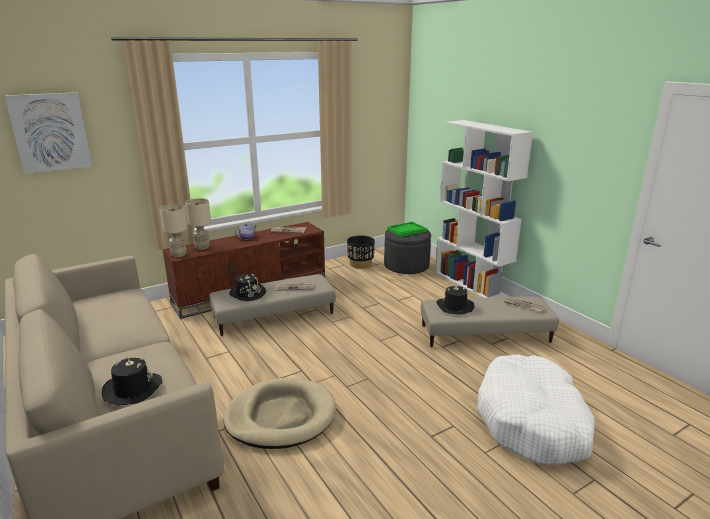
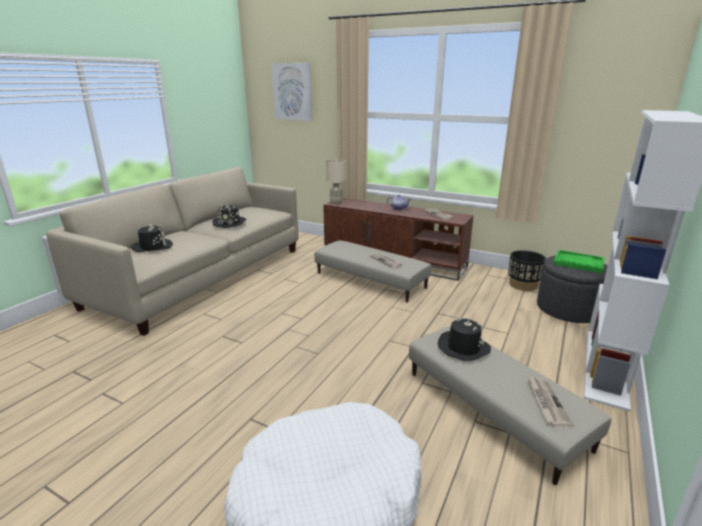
camera: 60 degrees right, 0 degrees up
beige table lamp [185,198,211,250] -> none
beige dog bed [223,378,336,449] -> none
black hat [229,274,266,301] -> black hat moved to [212,205,246,228]

